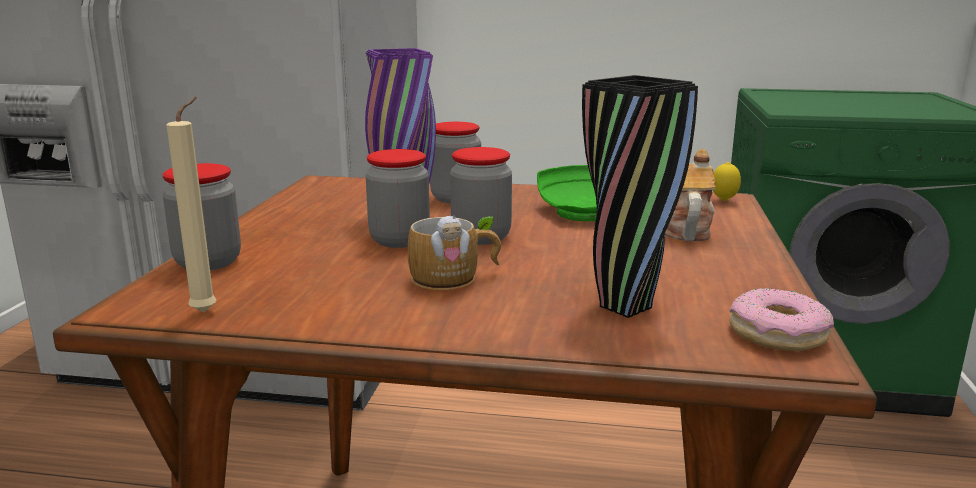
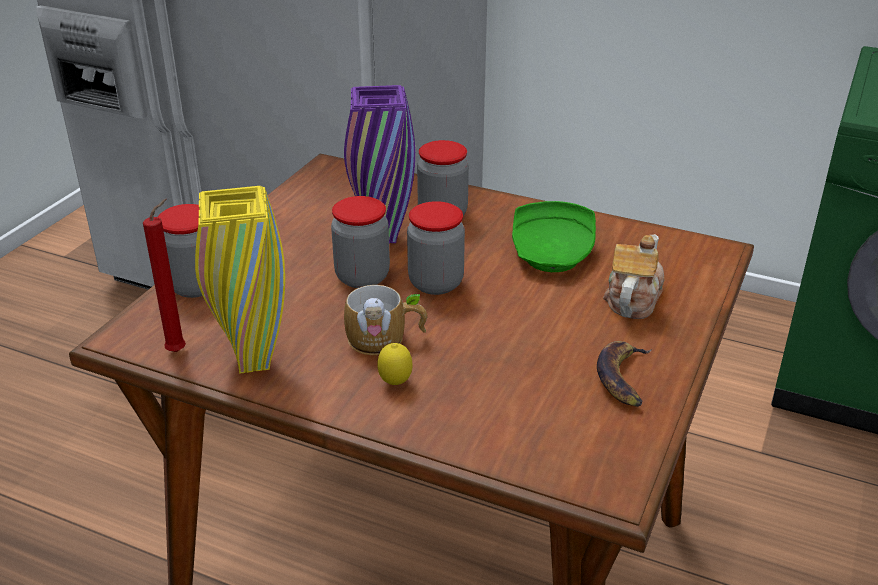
camera: 15 degrees right, 15 degrees up
beige candle [167,97,216,313] -> red candle [143,199,186,352]
black vase [582,75,698,318] -> none
lemon [713,162,741,201] -> lemon moved to [377,343,412,385]
donut [729,288,834,351] -> none
none -> yellow vase [195,186,285,374]
none -> banana [597,341,652,407]

